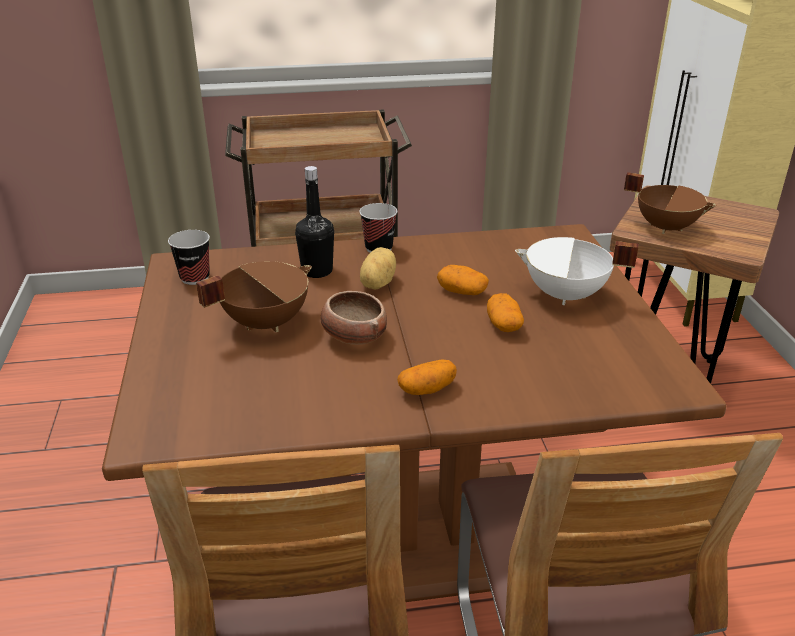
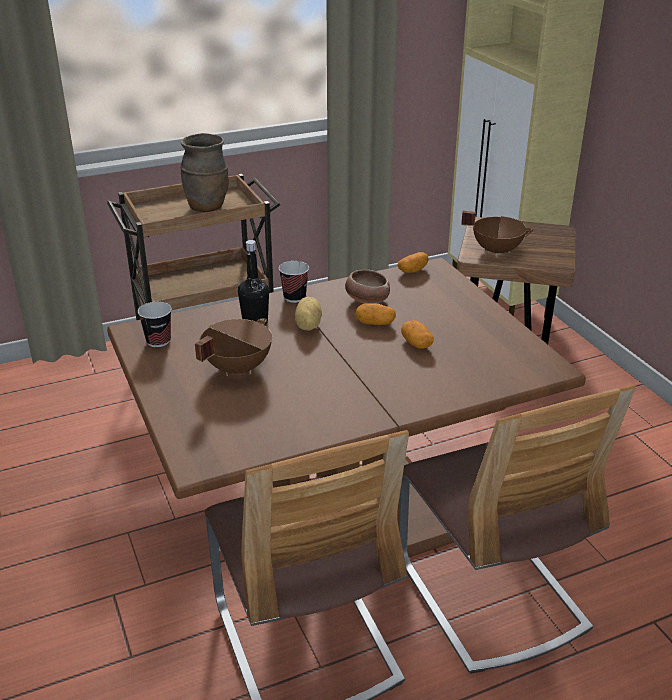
camera: 15 degrees left, 0 degrees up
bowl [320,291,387,345] -> bowl moved to [345,269,390,303]
potato [397,359,457,395] -> potato moved to [398,252,428,273]
white cooking pot [515,237,638,305] -> none
none -> brown vase [180,133,229,212]

